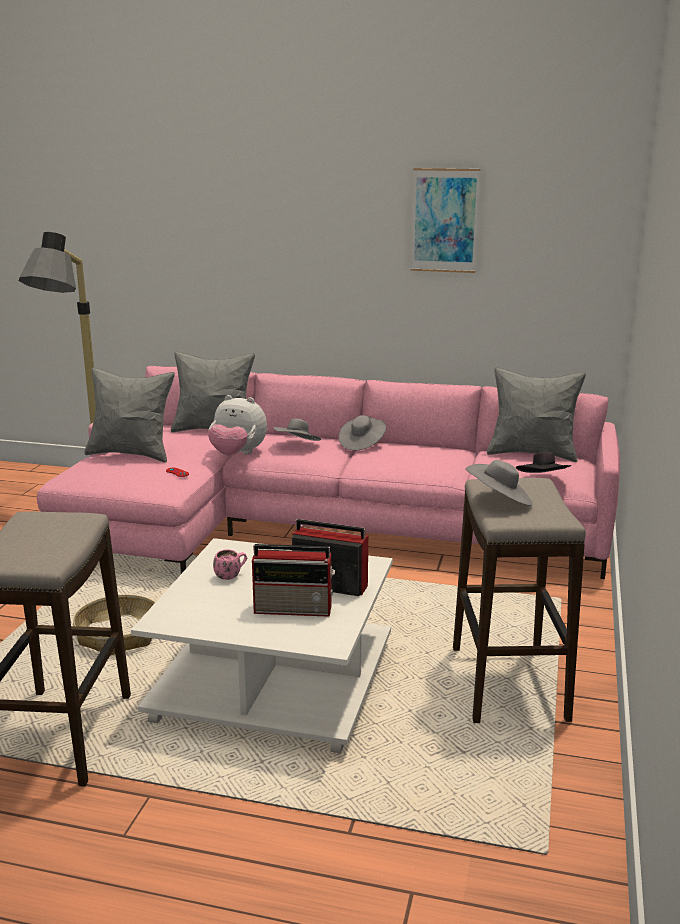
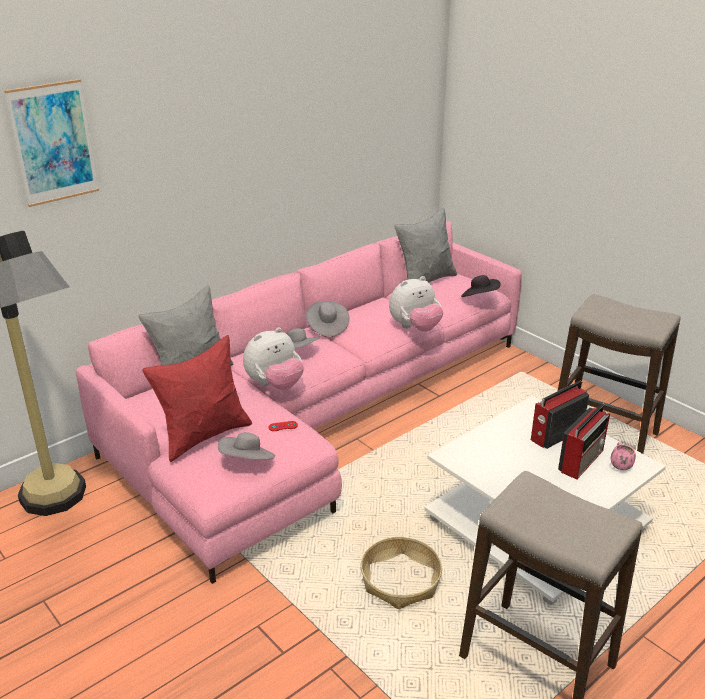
camera: 55 degrees left, 10 degrees up
grey pillow [84,367,175,463] -> red pillow [142,335,252,462]
pink mug [213,549,247,580] -> pink mug moved to [611,442,636,470]
picture [411,168,481,273] -> picture moved to [4,79,99,207]
grey hat [465,460,532,506] -> grey hat moved to [218,432,275,460]
none -> plush toy [389,276,443,332]

